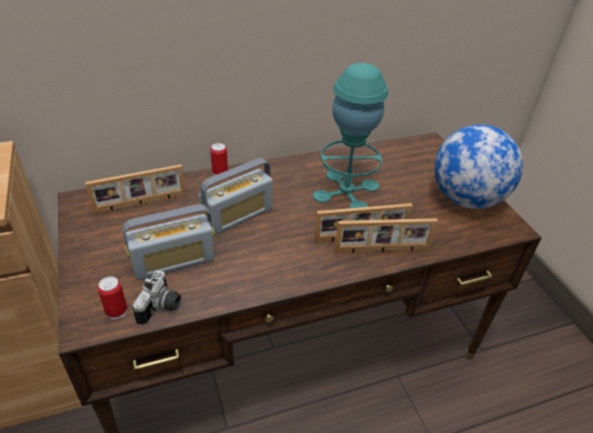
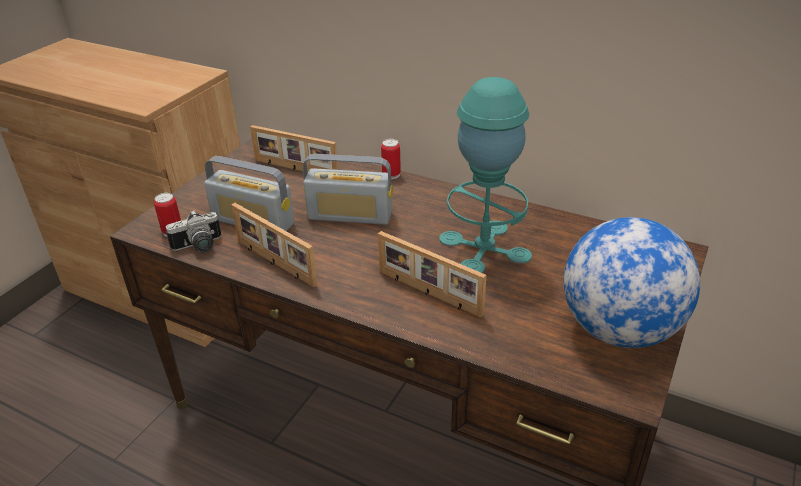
camera: 50 degrees right, 5 degrees down
picture frame [334,218,438,254] -> picture frame moved to [231,203,317,287]

